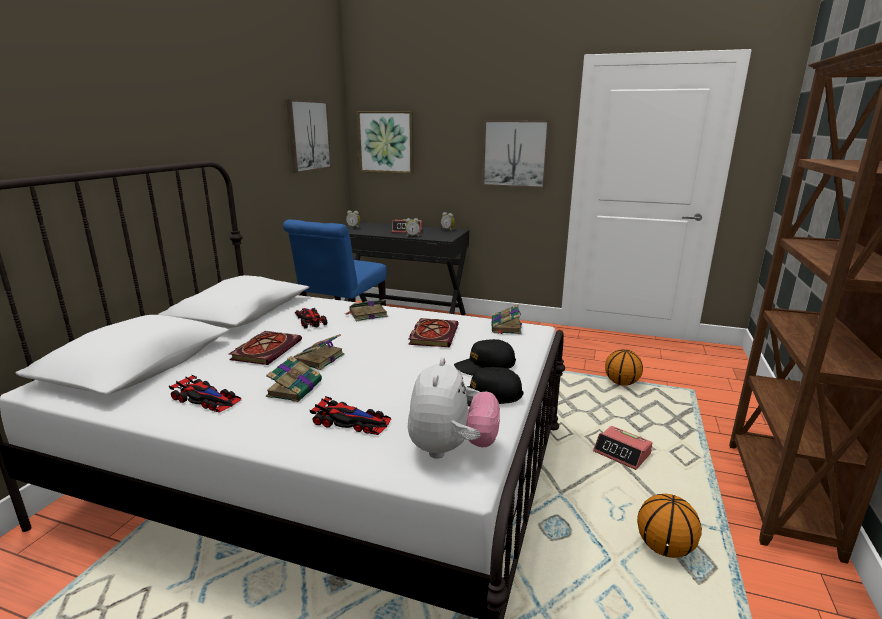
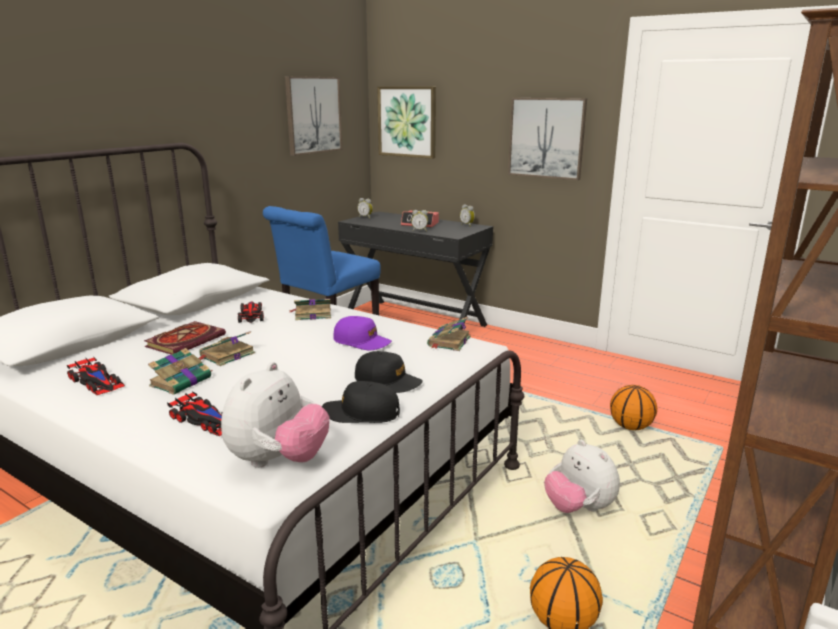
camera: 15 degrees right, 0 degrees up
book [408,318,459,347] -> purple cap [333,316,392,350]
black cap [454,339,516,375] -> black cap turned 150 degrees counterclockwise [355,351,423,393]
alarm clock [593,426,652,470] -> plush toy [544,440,620,513]

